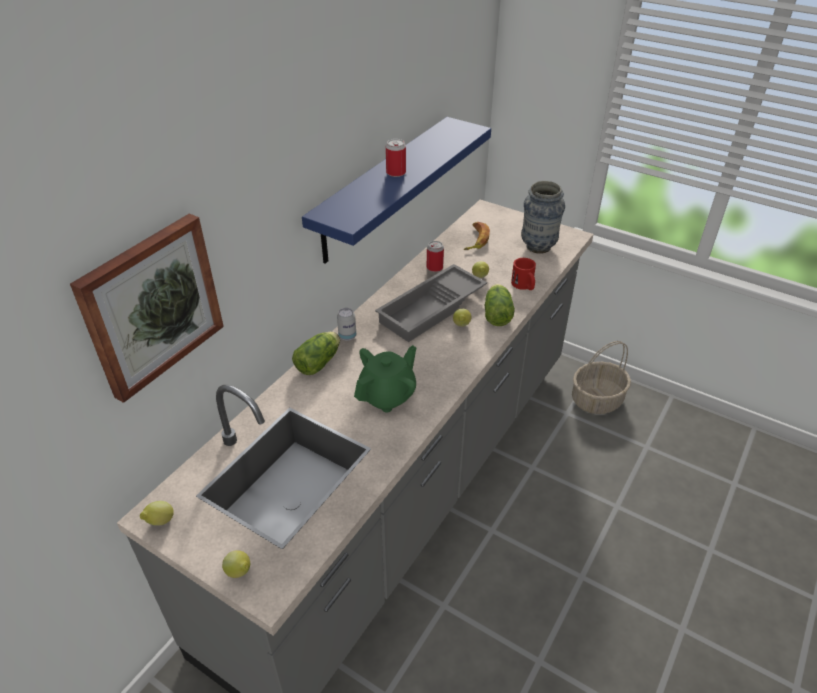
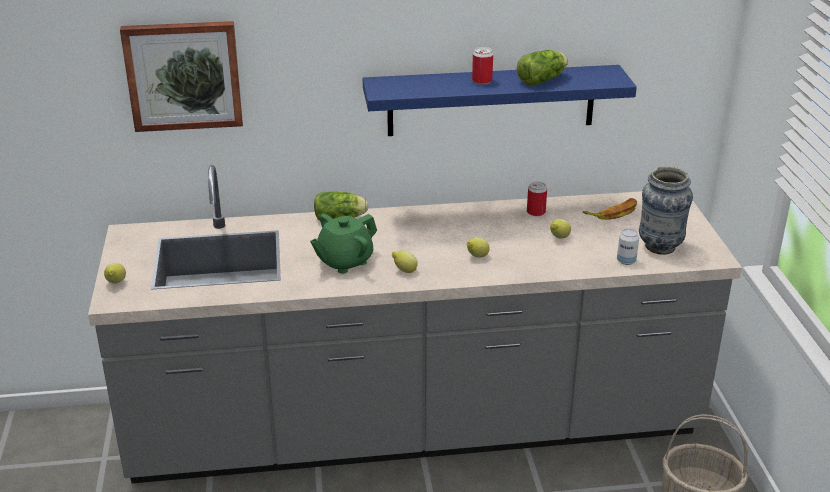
camera: 50 degrees right, 10 degrees down
lemon [140,501,174,526] -> lemon moved to [392,250,418,273]
can [337,308,356,341] -> can moved to [617,229,639,265]
green teapot [354,345,416,412] -> green teapot turned 135 degrees clockwise [310,214,377,274]
grey tray [375,264,487,342] -> none
lettuce [485,284,515,326] -> lettuce moved to [517,50,568,86]
red mug [511,258,536,290] -> none

